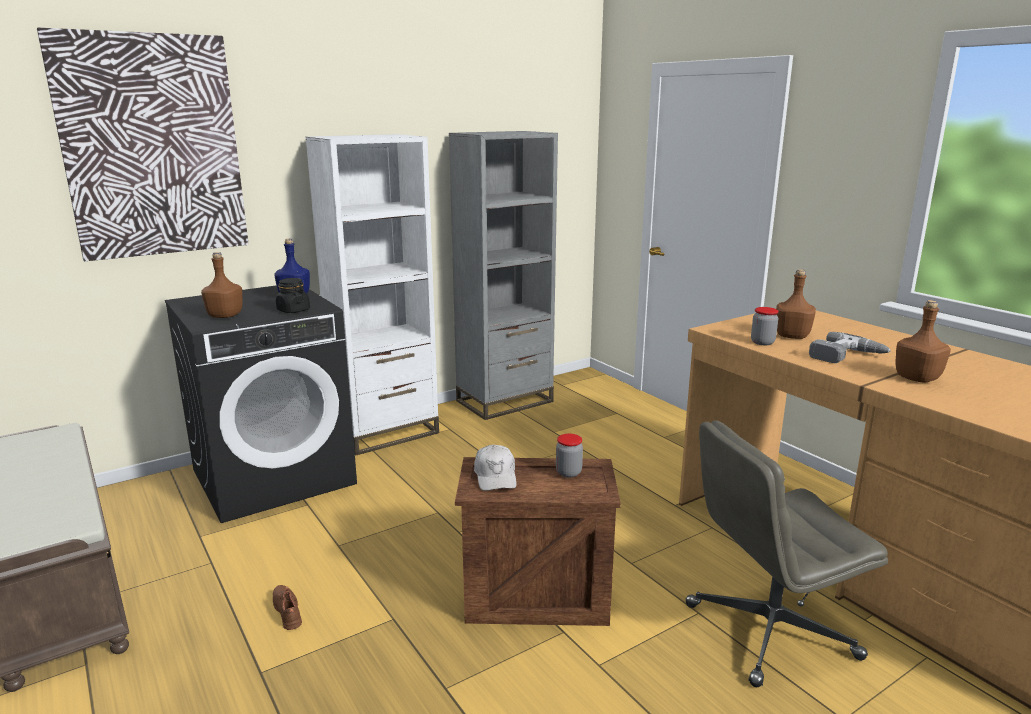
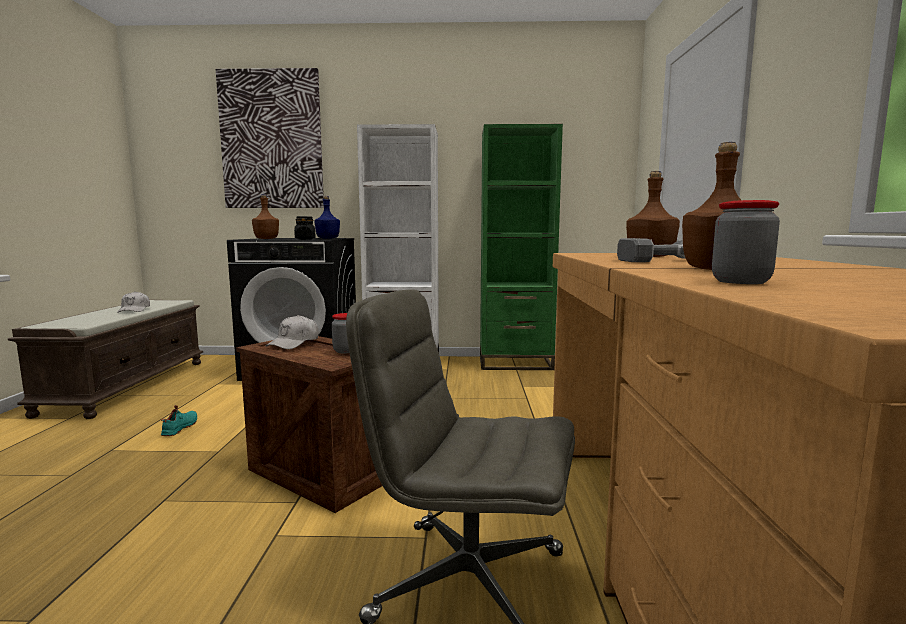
camera: 35 degrees right, 10 degrees down
brown shoe [273,585,302,630] -> turquoise shoe [161,405,197,436]
grey bookcase [449,131,558,420] -> green bookcase [480,124,563,370]
jar [751,307,778,345] -> jar moved to [712,200,780,284]
none -> white cap [117,291,150,313]

